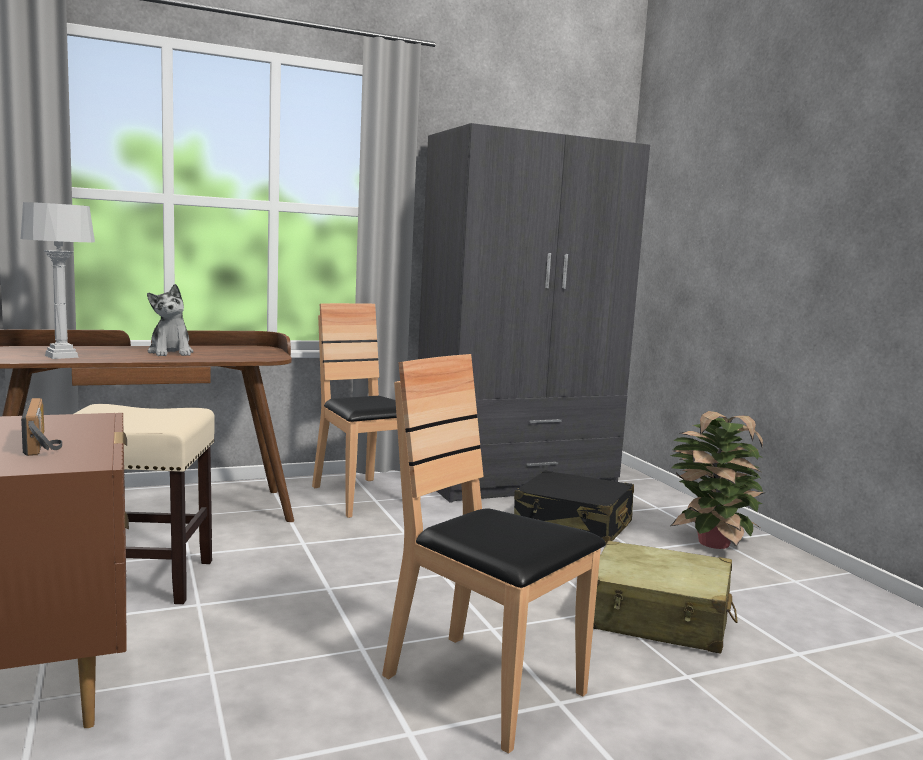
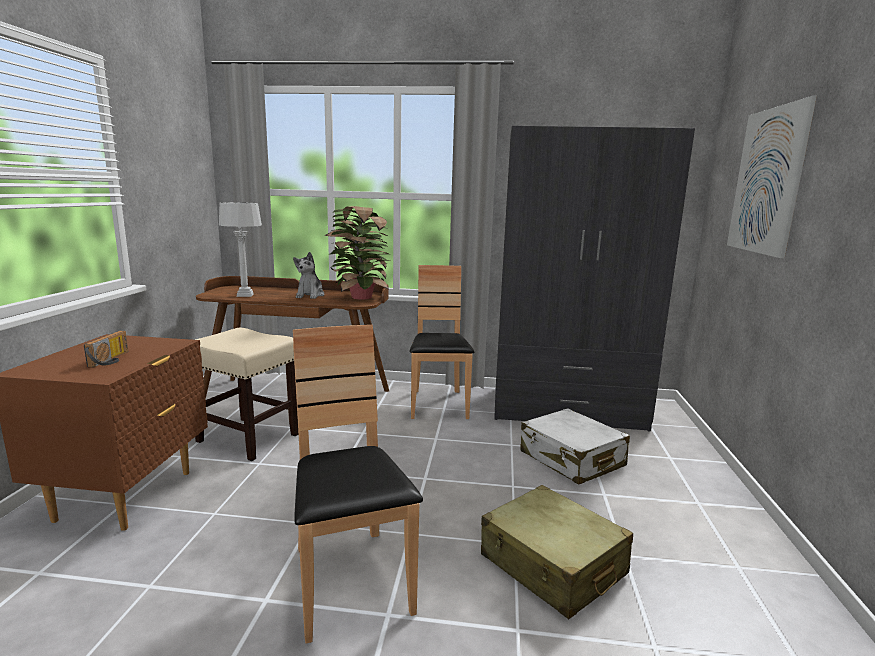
camera: 30 degrees right, 5 degrees up
black suitcase [514,470,634,546] -> white suitcase [521,408,630,485]
potted plant [670,411,766,549] -> potted plant moved to [324,206,391,300]
none -> picture [727,96,817,258]

